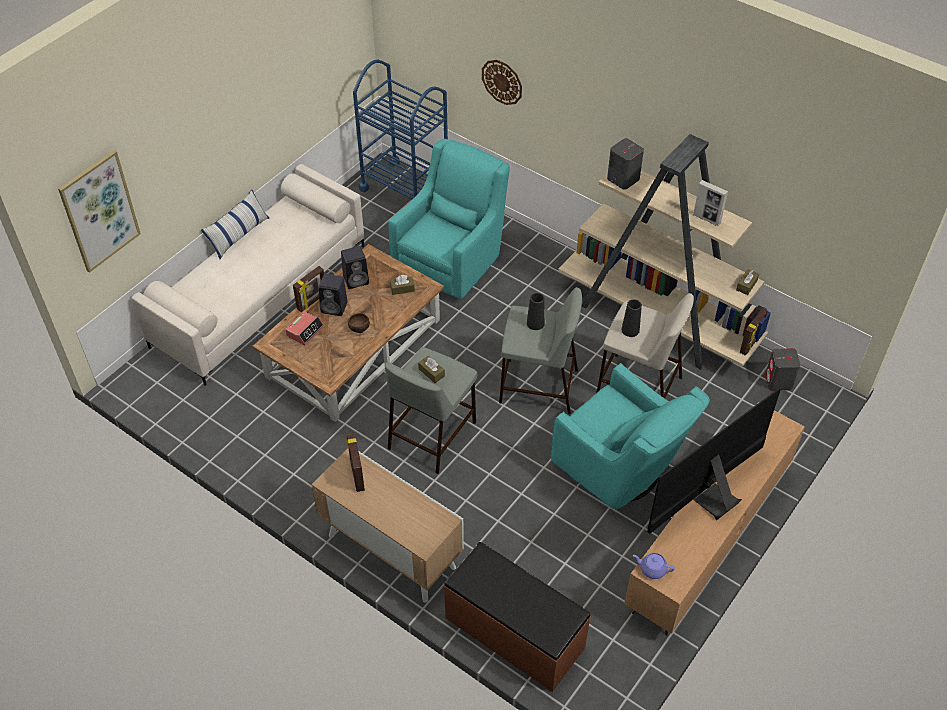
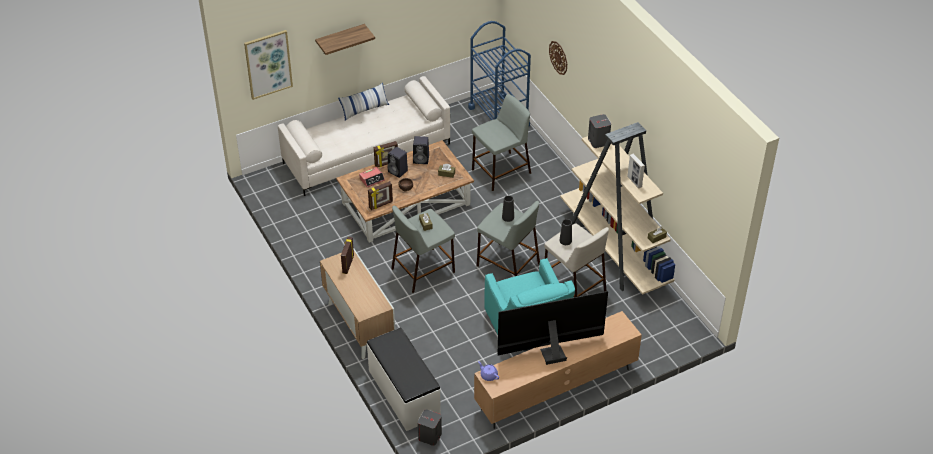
camera: 25 degrees right, 5 degrees down
turquoise armchair [388,139,510,299] -> grey stool [472,94,531,191]
brown bench [444,542,591,692] -> white bench [367,328,441,431]
picture frame [740,308,768,355] -> picture frame moved to [368,181,393,210]
grey speaker [765,348,800,391] -> grey speaker moved to [418,409,442,446]
none -> shelf [315,24,375,55]

